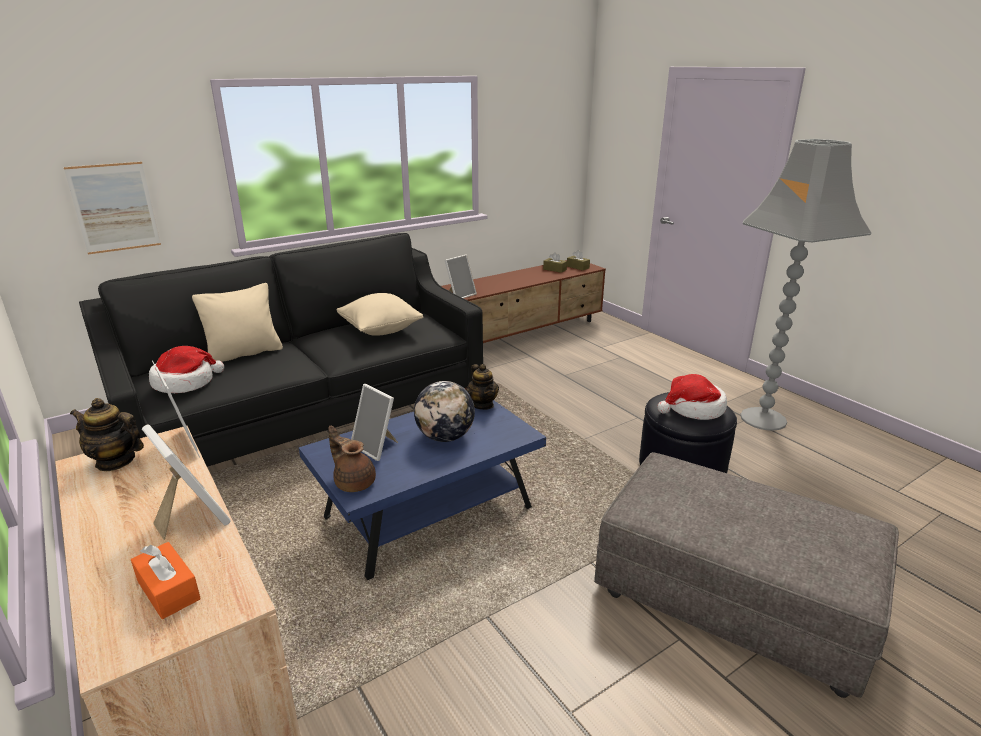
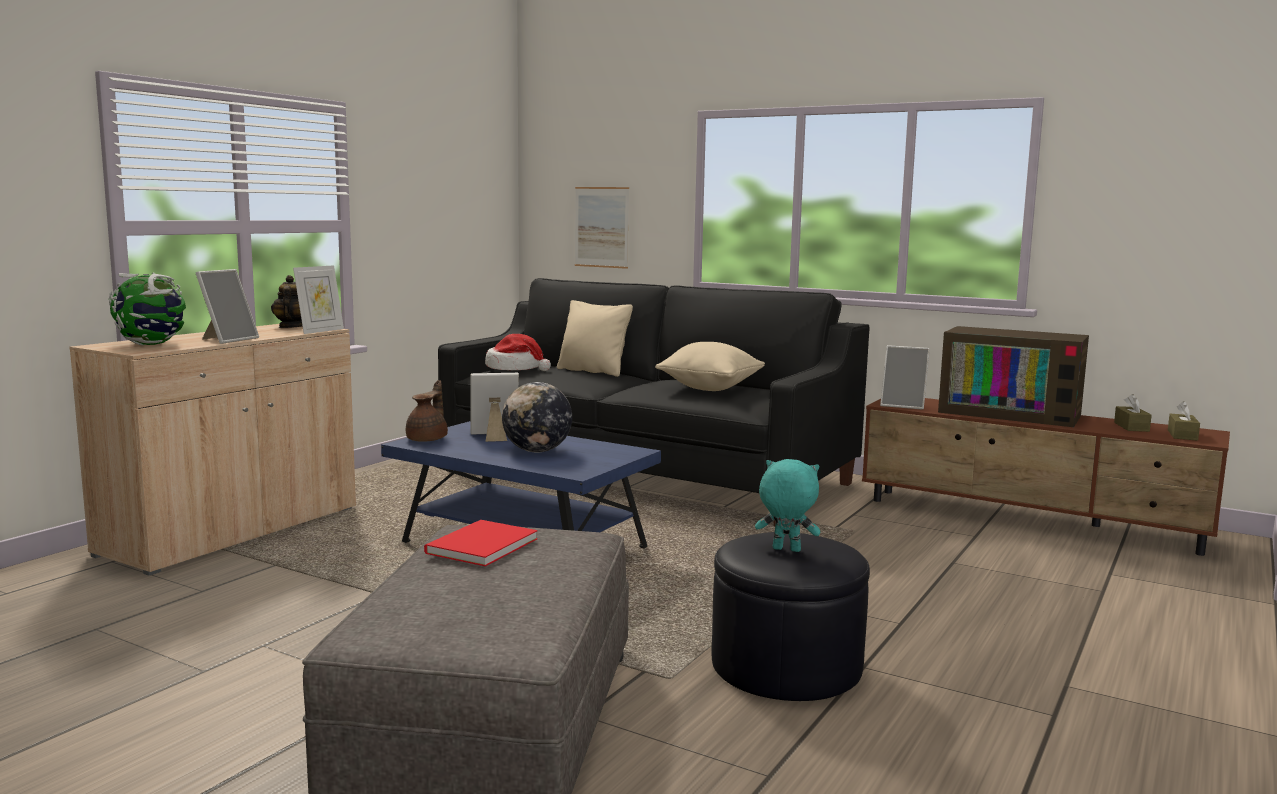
camera: 65 degrees right, 15 degrees down
orange tissue box [131,542,201,619] -> globe [109,273,186,345]
picture frame [351,384,398,461] -> picture frame turned 60 degrees clockwise [470,373,519,442]
teapot [466,364,499,410] -> none
hat [657,374,727,420] -> turquoise plush toy [755,459,820,552]
grey floor lamp [740,139,871,431] -> none
none -> red book [424,520,537,566]
none -> television [938,326,1089,427]

